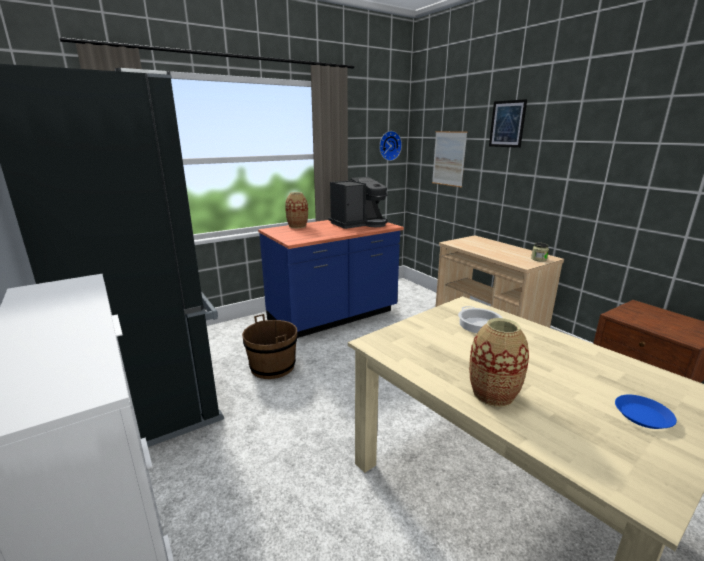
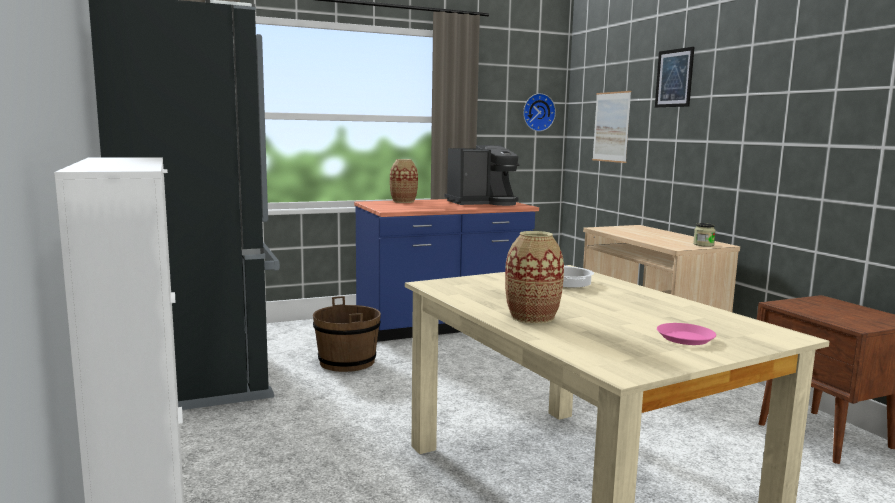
camera: 10 degrees right, 10 degrees down
blue plate [615,395,677,429] -> pink plate [657,323,716,345]

